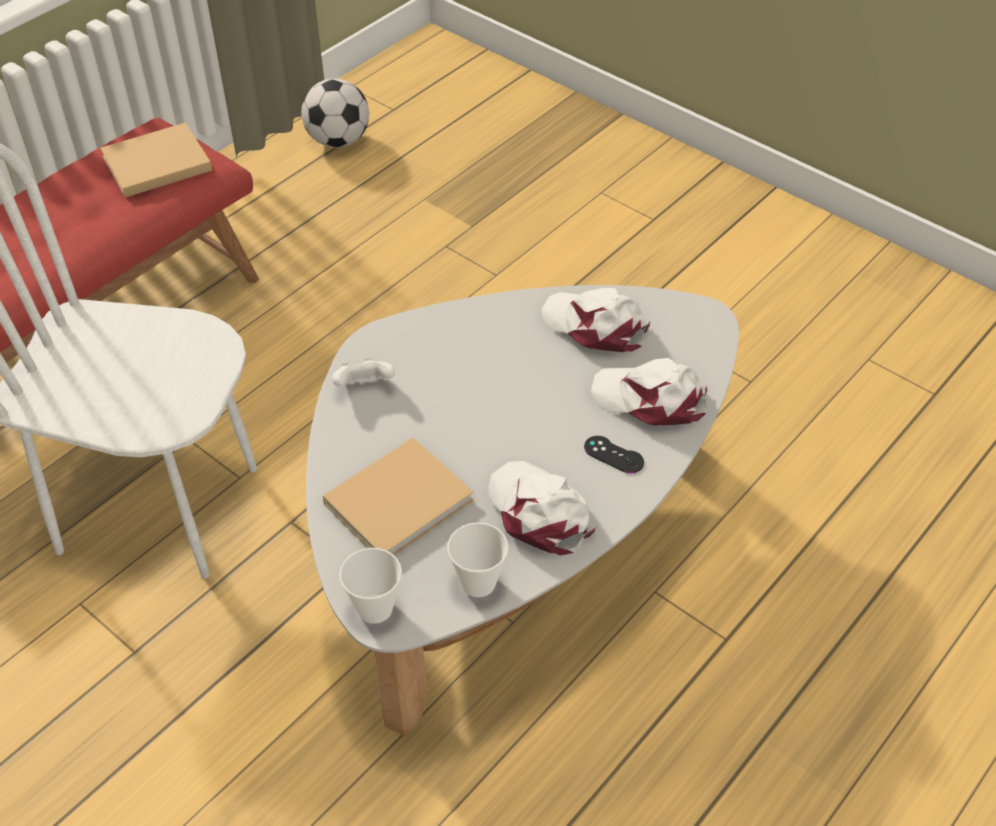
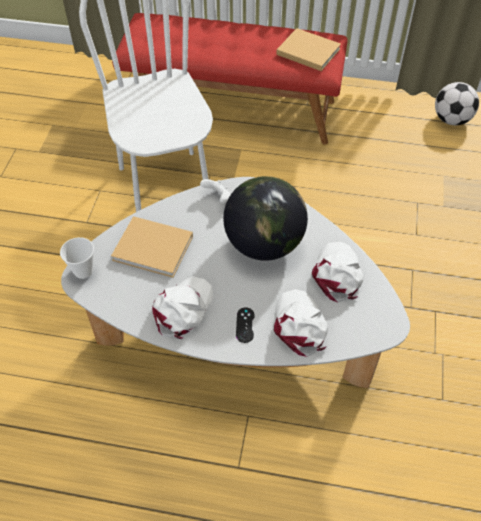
camera: 60 degrees right, 5 degrees up
cup [447,522,509,597] -> none
none -> globe [223,176,308,261]

